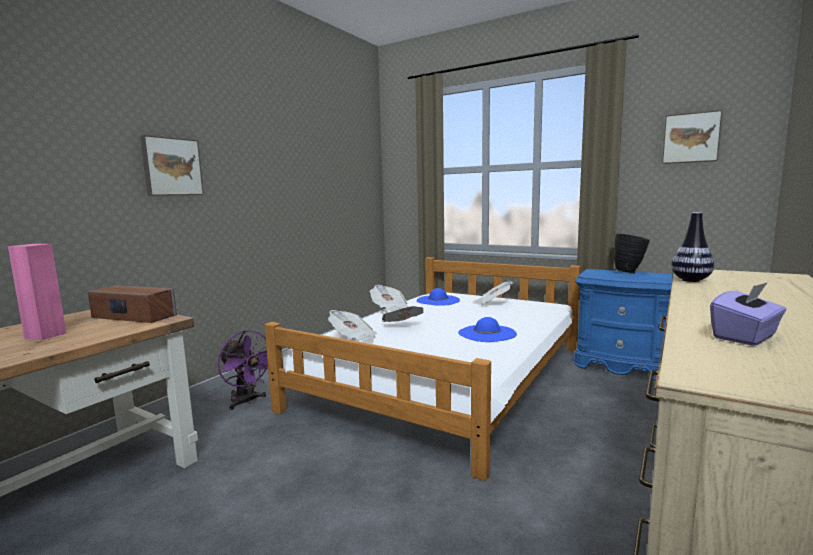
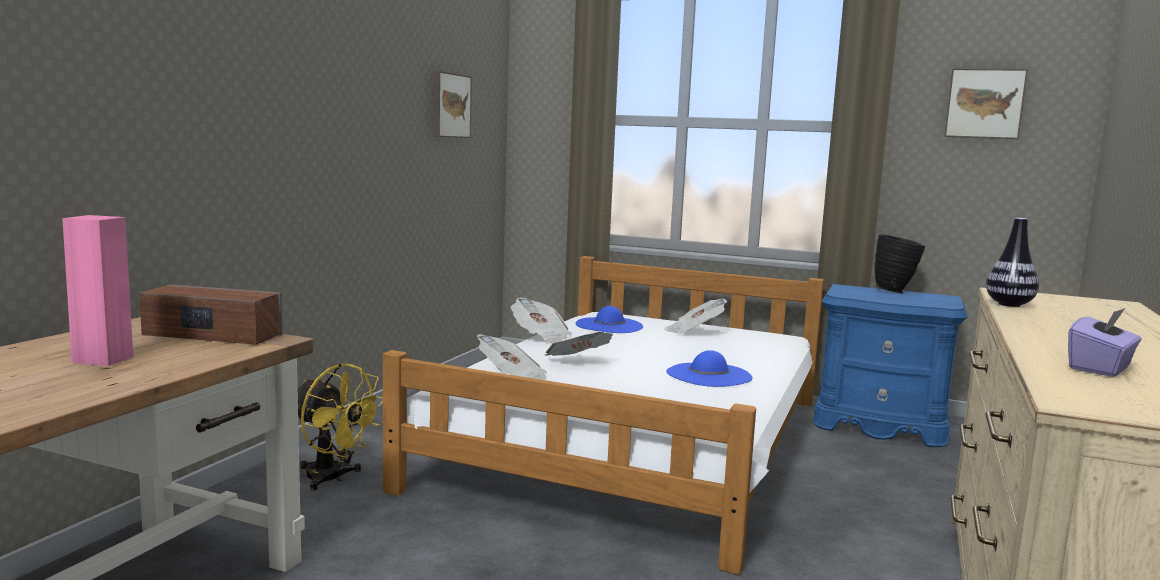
camera: 10 degrees left, 0 degrees up
picture [140,135,204,196] -> picture moved to [432,71,472,138]
purple fan [218,330,268,410] -> yellow fan [298,363,383,491]

